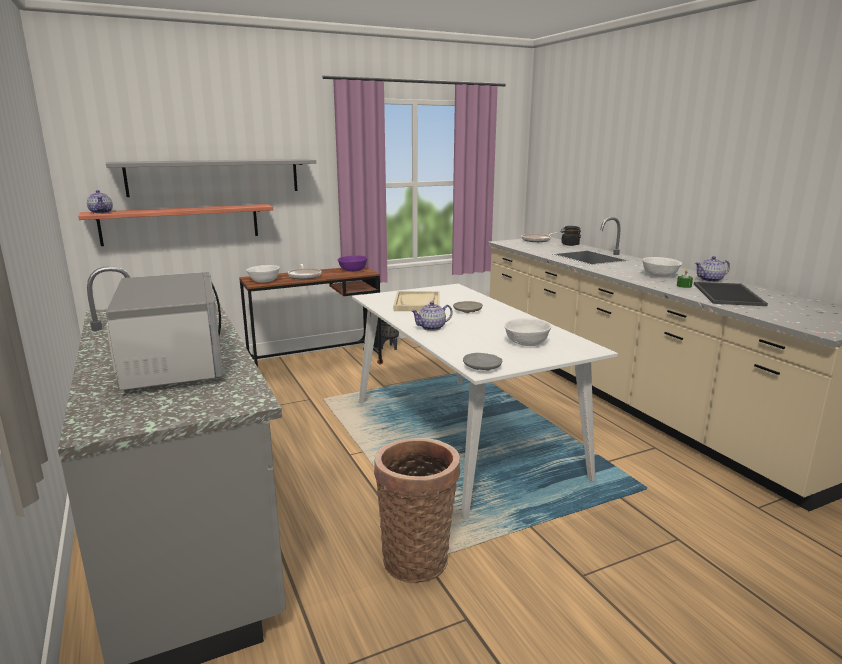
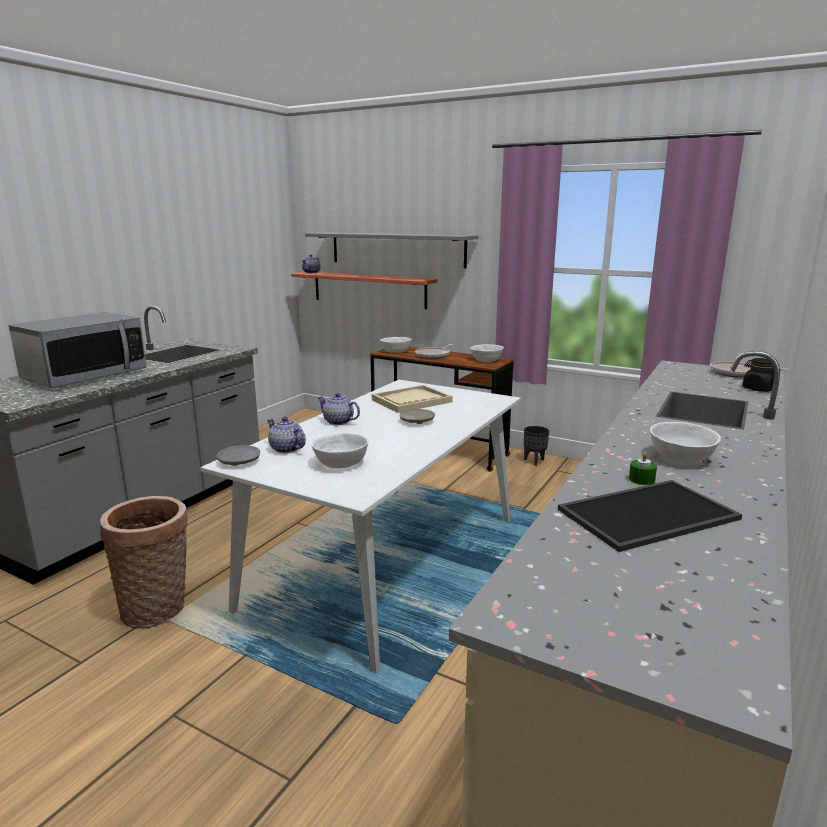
camera: 55 degrees right, 0 degrees up
purple bowl [337,255,367,272] -> white bowl [470,344,504,362]
teapot [695,256,730,282] -> teapot moved to [267,417,306,453]

